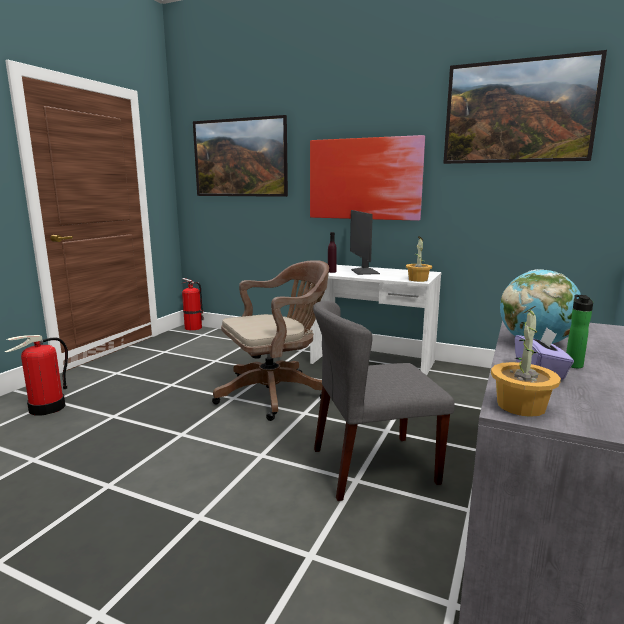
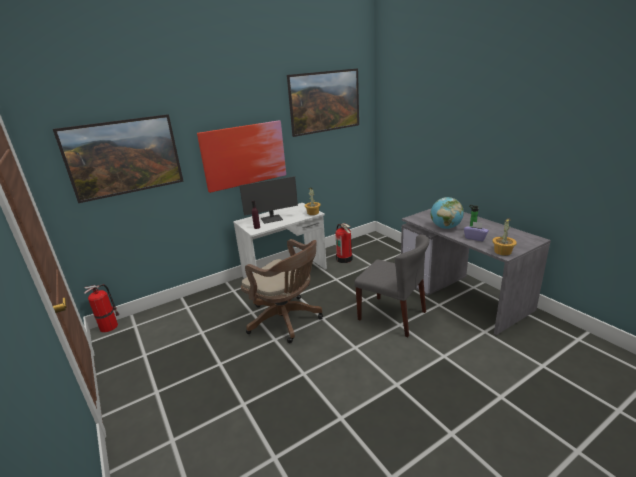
camera: 55 degrees left, 10 degrees up
fire extinguisher [4,335,68,416] -> fire extinguisher moved to [335,223,353,263]
brown office chair [212,260,329,421] -> brown office chair turned 120 degrees clockwise [241,239,323,343]
grey chair [313,301,455,501] -> grey chair turned 75 degrees counterclockwise [355,234,430,337]
monitor [350,210,380,275] -> monitor turned 45 degrees counterclockwise [239,176,298,224]

